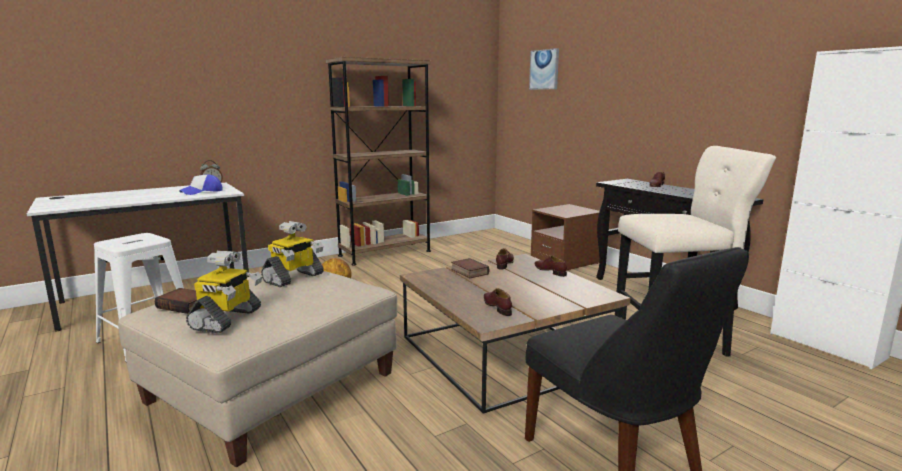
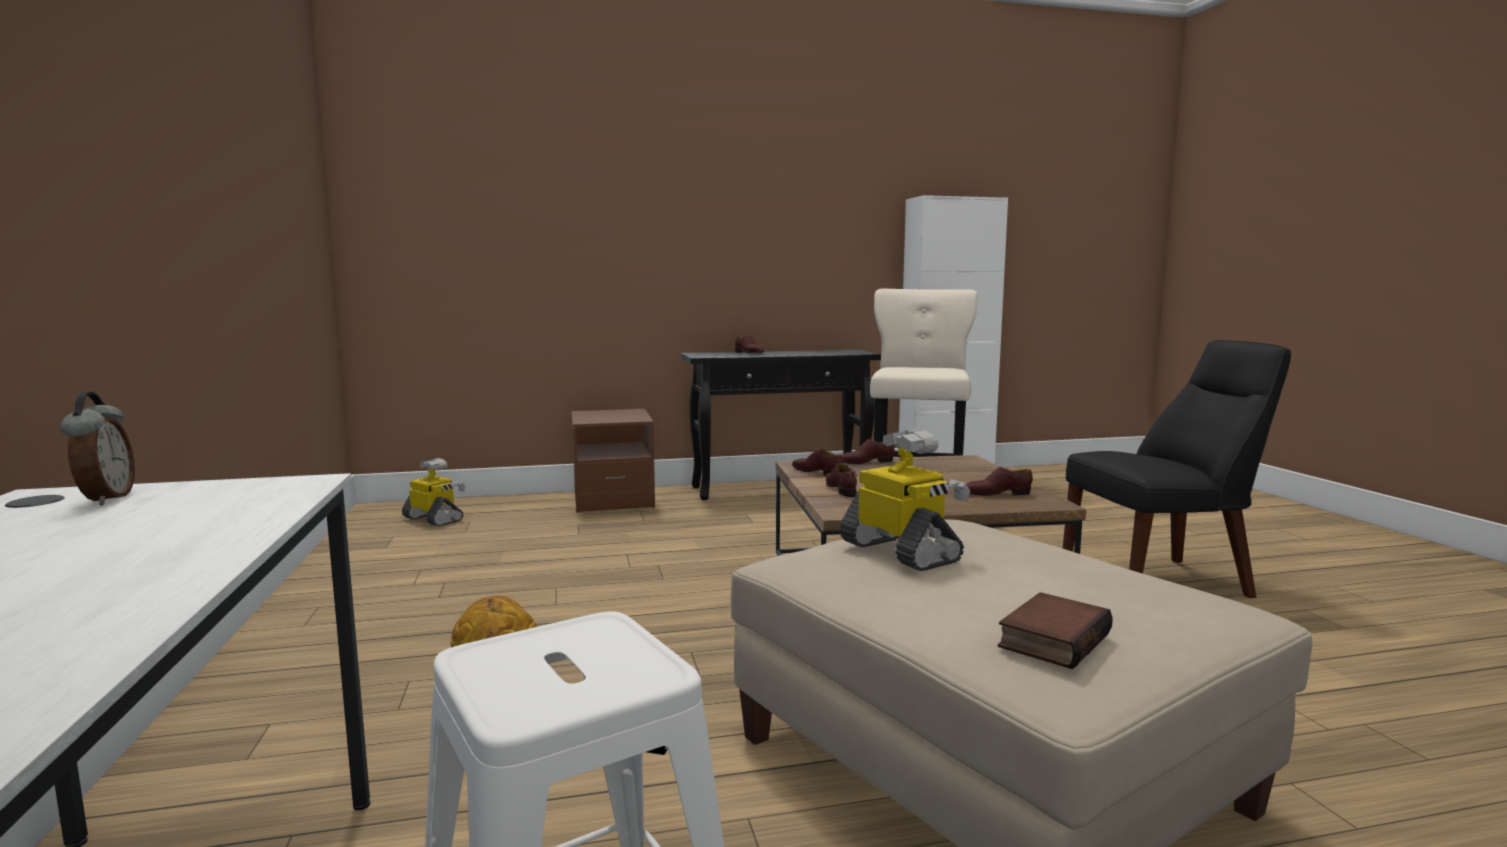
camera: 70 degrees left, 5 degrees down
cap [179,174,222,195] -> none
toy robot [186,251,262,333] -> toy robot moved to [402,458,465,526]
brown bookcase [326,57,431,266] -> none
book [451,258,489,278] -> brown shoe [826,463,857,497]
picture [529,48,559,90] -> none

